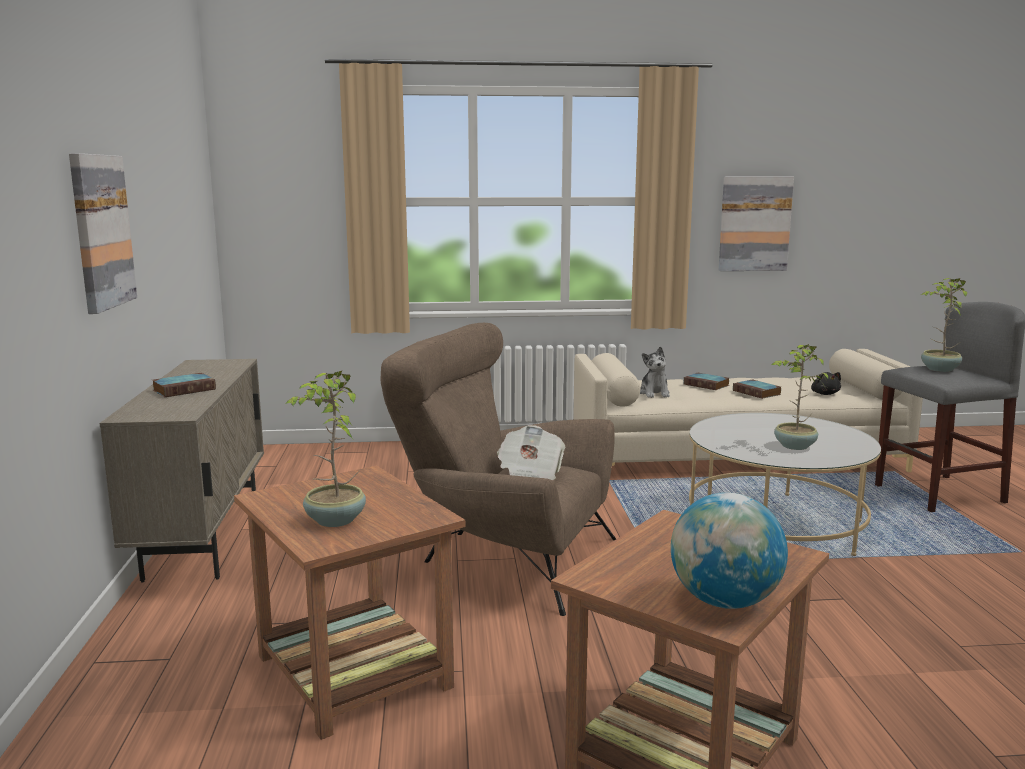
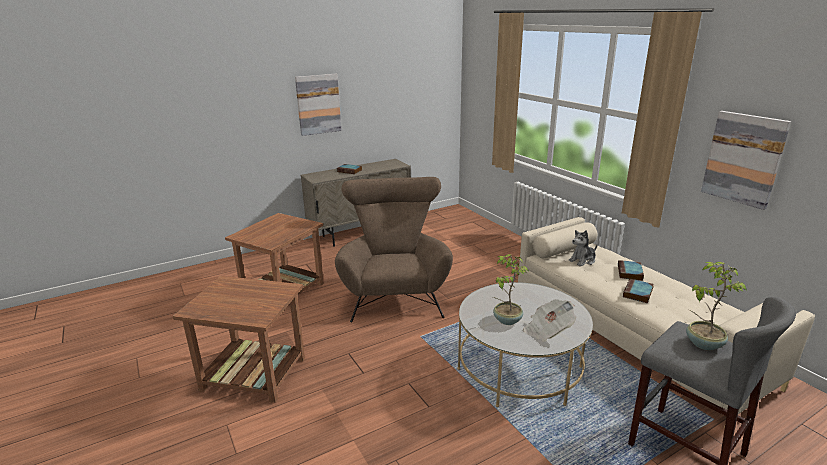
camera: 65 degrees right, 10 degrees up
potted plant [286,371,366,527] -> none
newspaper [497,425,565,480] -> newspaper moved to [523,299,576,342]
globe [671,492,788,609] -> none
black plush toy [811,372,841,395] -> none

